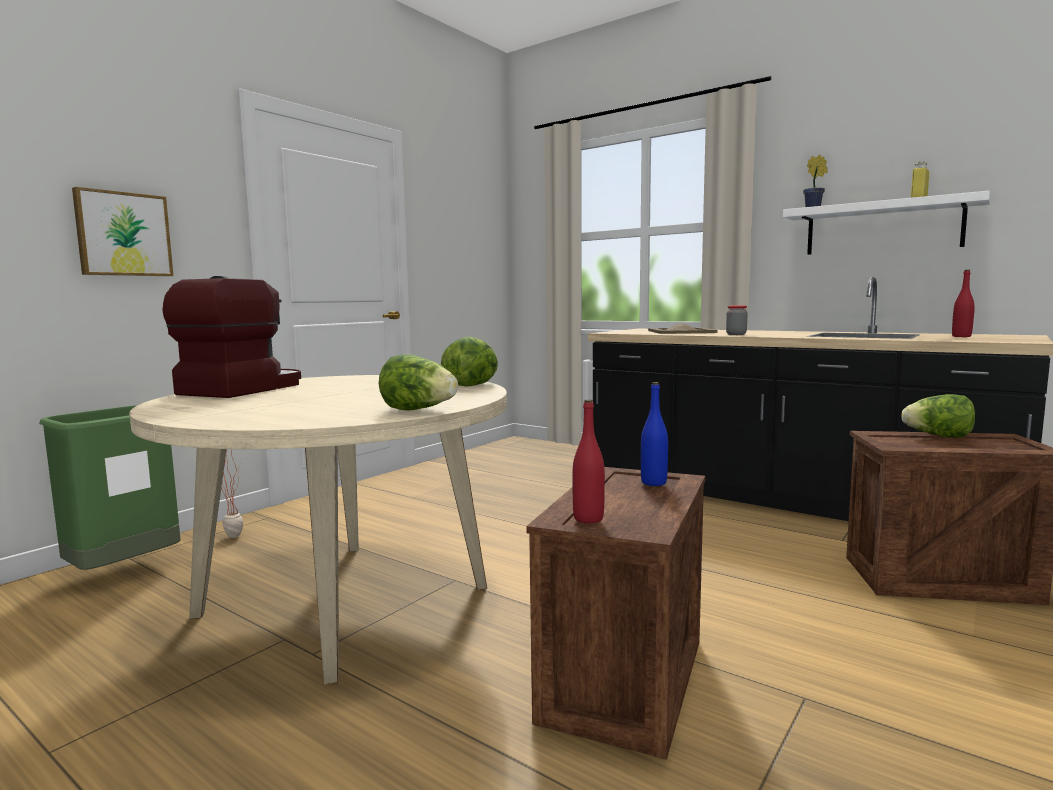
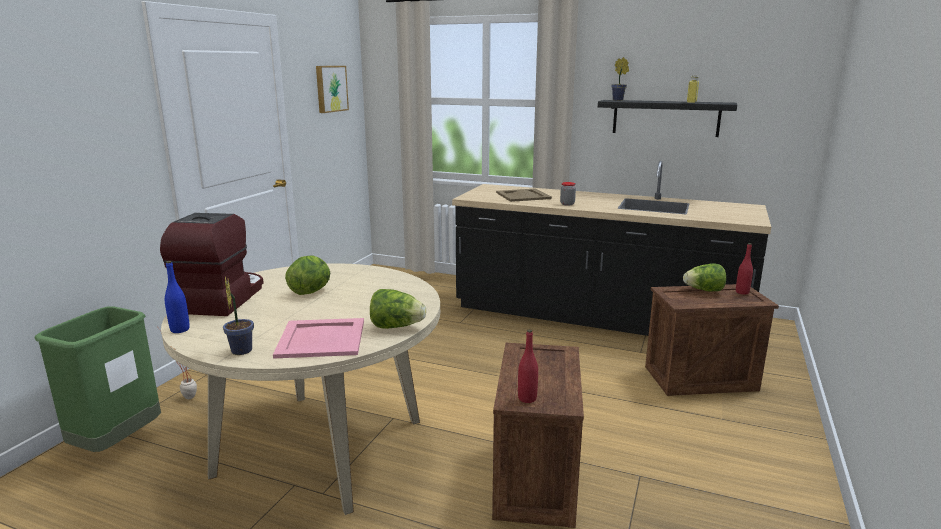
camera: 15 degrees left, 10 degrees up
picture [72,187,174,276] -> picture moved to [316,66,349,113]
lettuce [441,337,498,386] -> lettuce moved to [285,256,330,295]
blue bottle [641,382,668,486] -> blue bottle moved to [165,261,190,333]
white shelf [783,191,991,255] -> black shelf [598,100,737,137]
red bottle [952,270,975,337] -> red bottle moved to [736,243,753,295]
none -> potted plant [223,277,254,355]
none -> pink tray [273,318,364,359]

